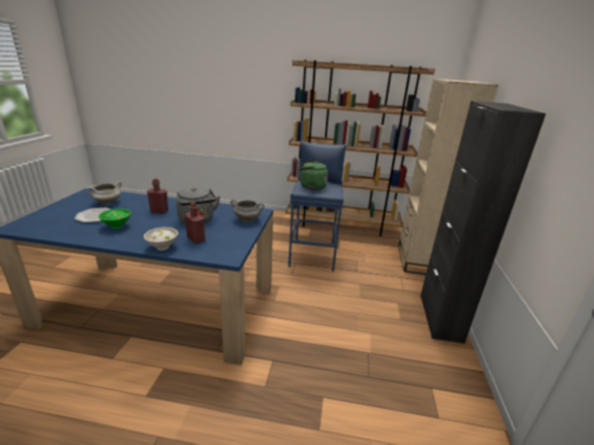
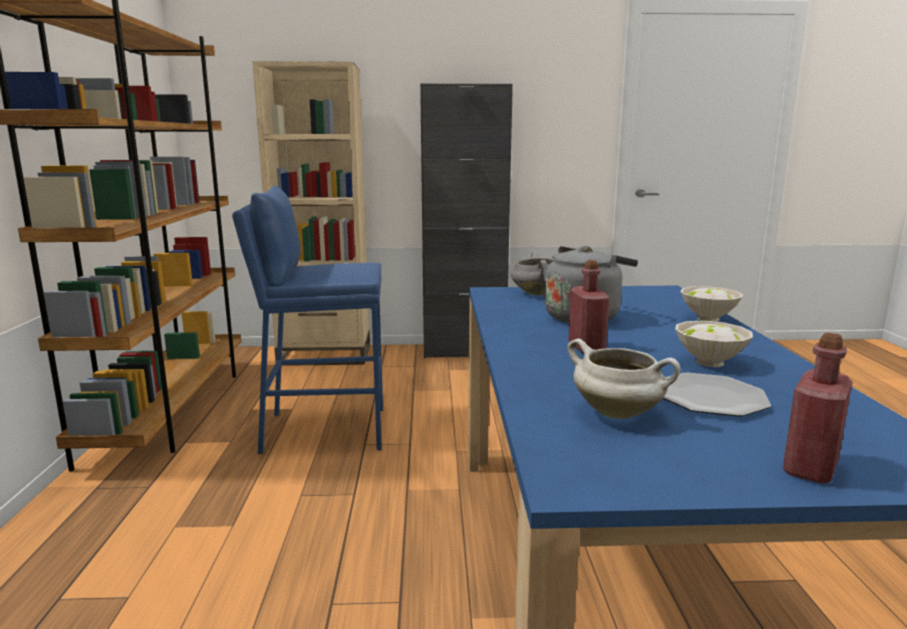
camera: 100 degrees left, 10 degrees down
green bowl [99,209,131,229] -> white bowl [675,321,753,367]
red bottle [185,202,205,244] -> red bottle moved to [783,333,852,484]
green kettle [298,160,328,190] -> none

